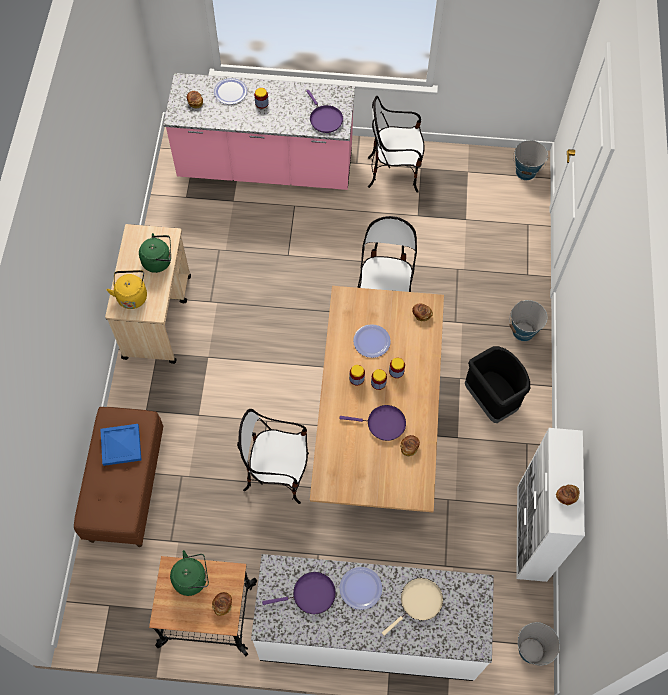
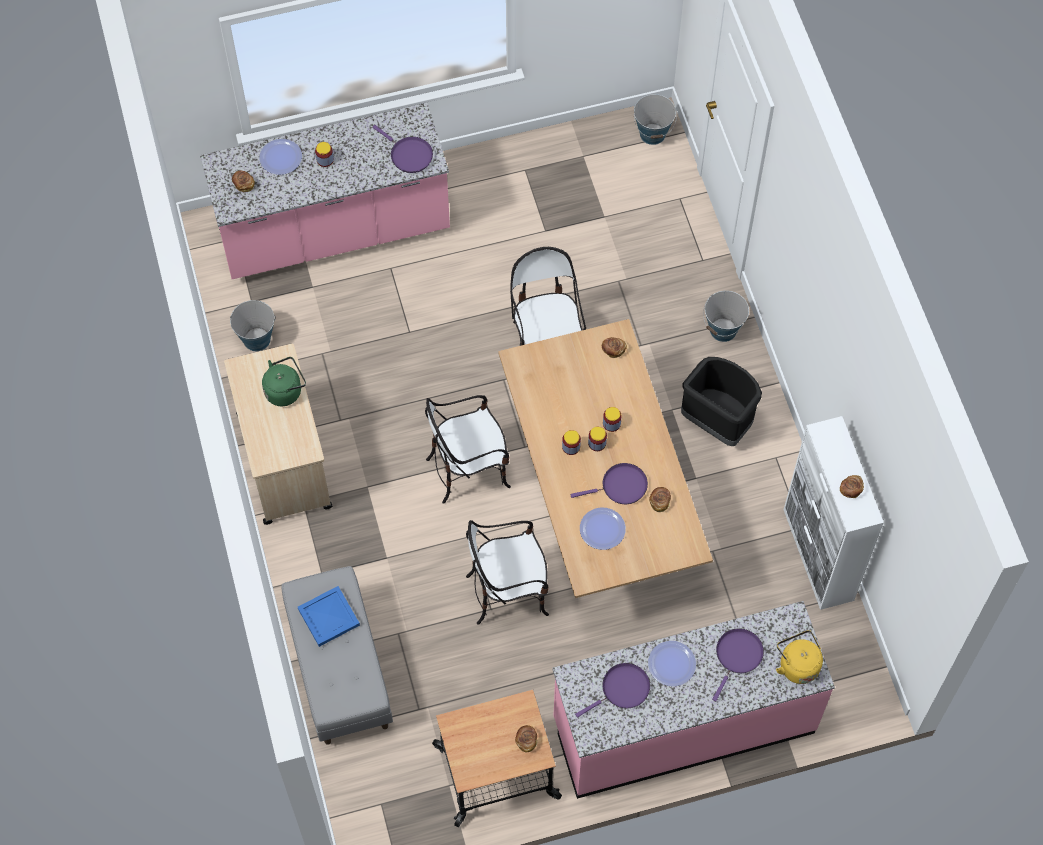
camera: 20 degrees left, 0 degrees up
brown bench [74,407,163,547] -> grey bench [281,566,393,745]
yellow kettle [106,270,147,309] -> yellow kettle moved to [776,630,823,684]
green kettle [170,550,209,596] -> none
white counter [251,554,494,681] -> pink counter [552,601,835,799]
plate [353,324,391,358] -> plate moved to [580,508,626,550]
chair [368,96,425,193] -> chair moved to [425,395,511,504]
beige frying pan [382,578,443,636] -> purple frying pan [712,628,764,702]
bucket [518,622,560,665] -> bucket moved to [230,300,276,351]

